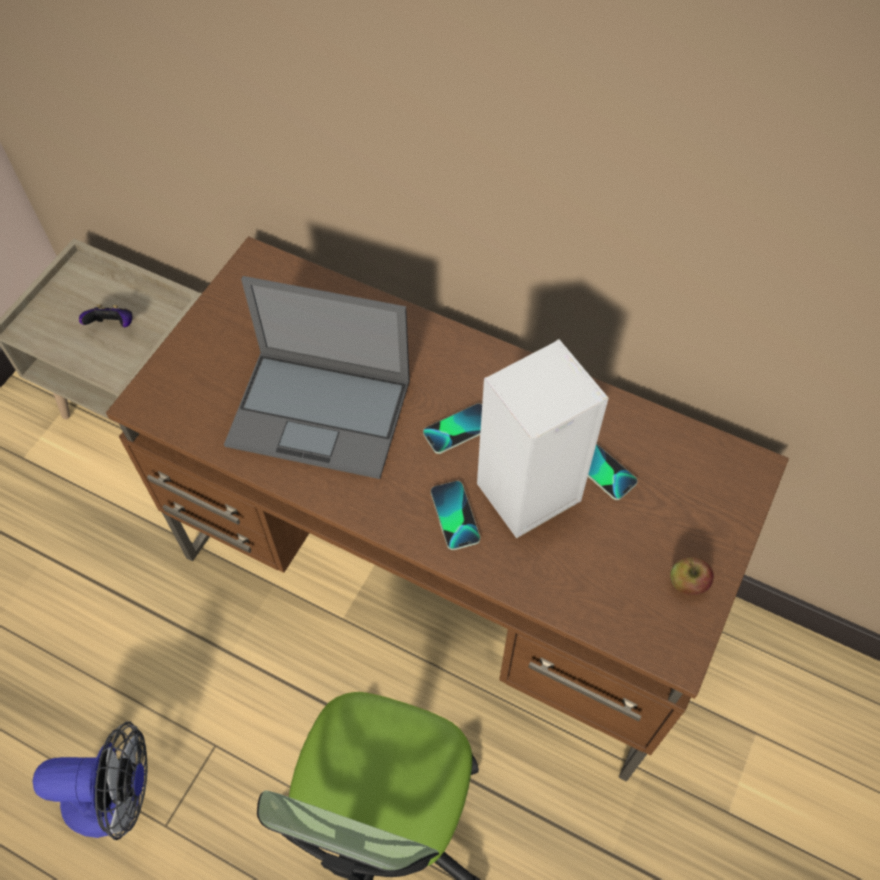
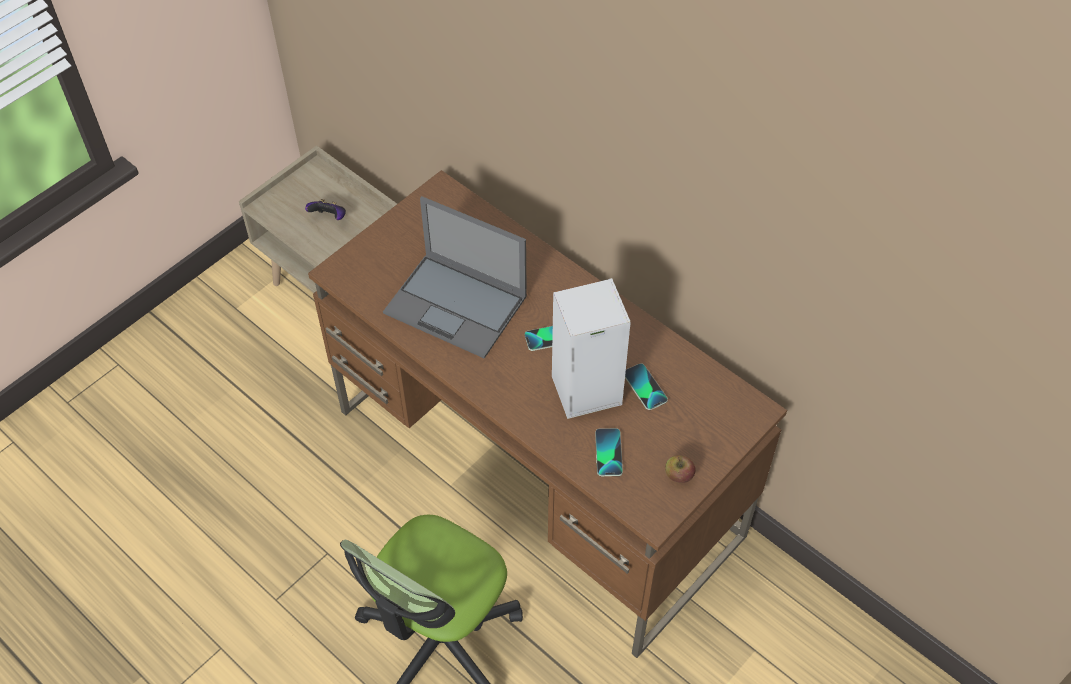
camera: 15 degrees right, 5 degrees down
fan [33,722,147,840] -> none
phone [431,481,480,550] -> phone moved to [595,428,623,476]

